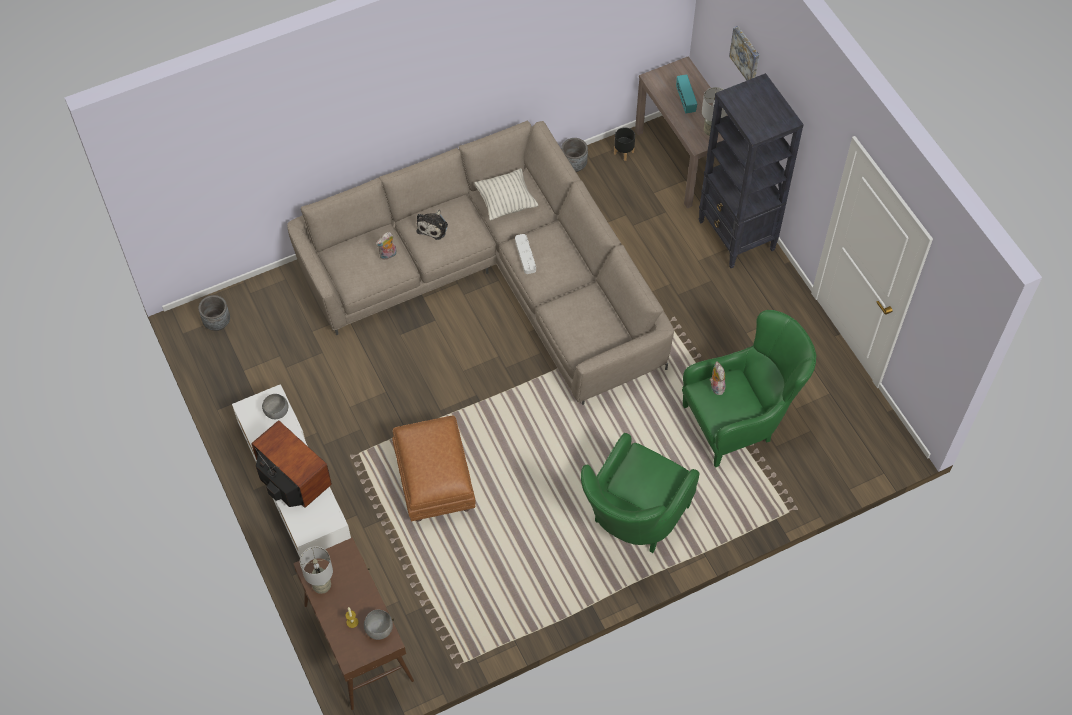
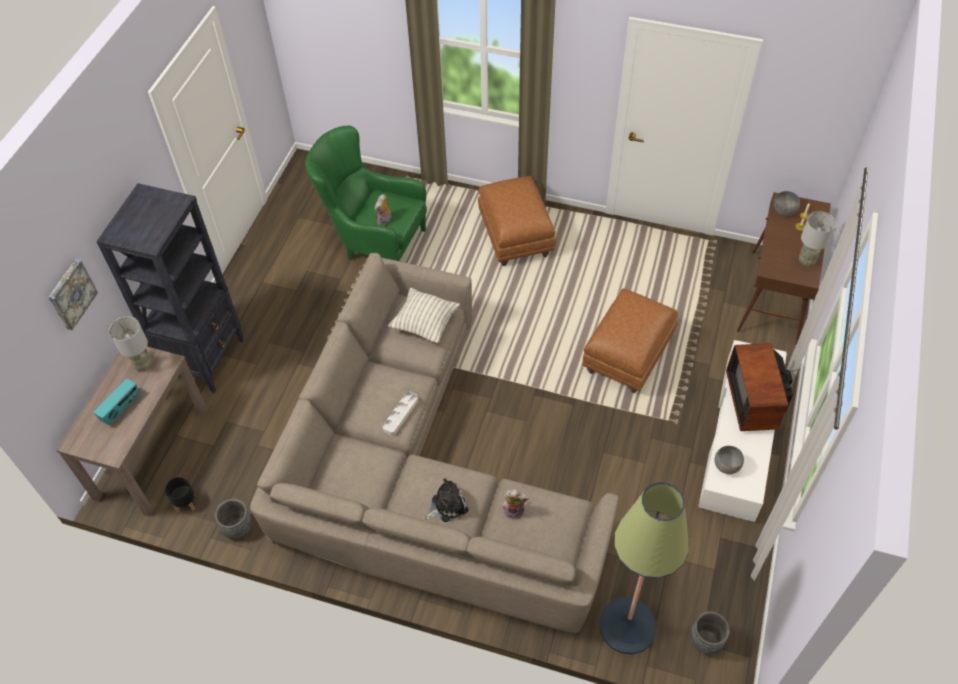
camera: 135 degrees left, 5 degrees down
pillow [474,168,538,220] -> pillow moved to [388,288,460,343]
green armchair [581,433,700,553] -> brown ottoman [478,176,556,266]
none -> floor lamp [599,482,689,654]

